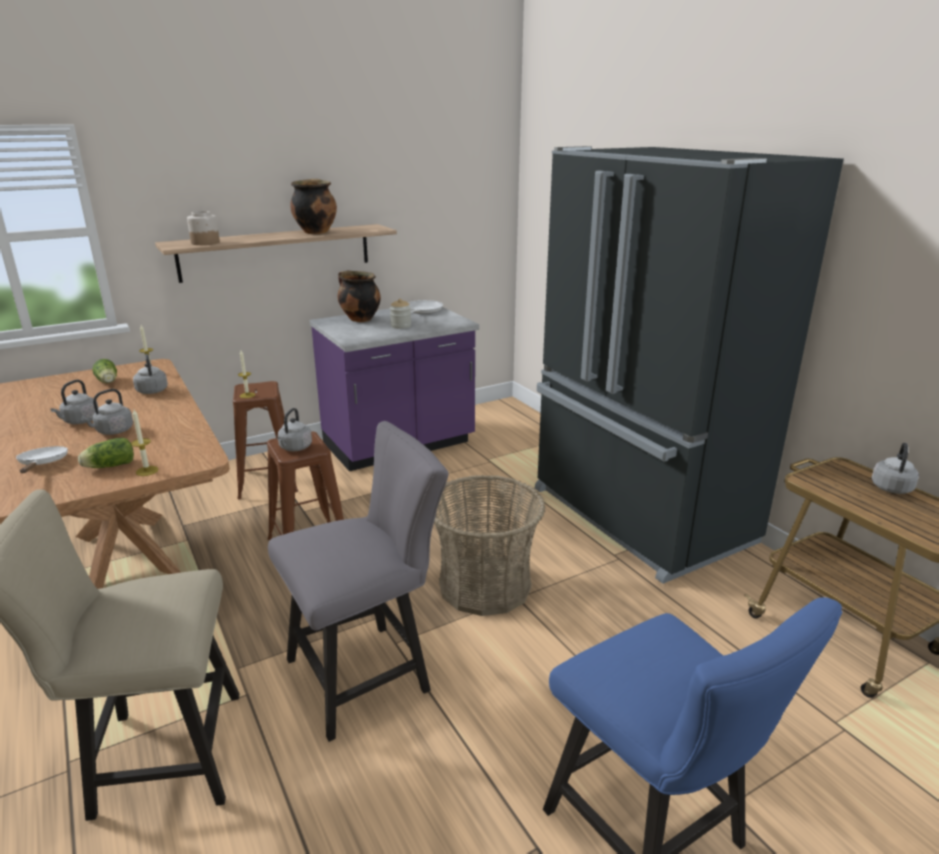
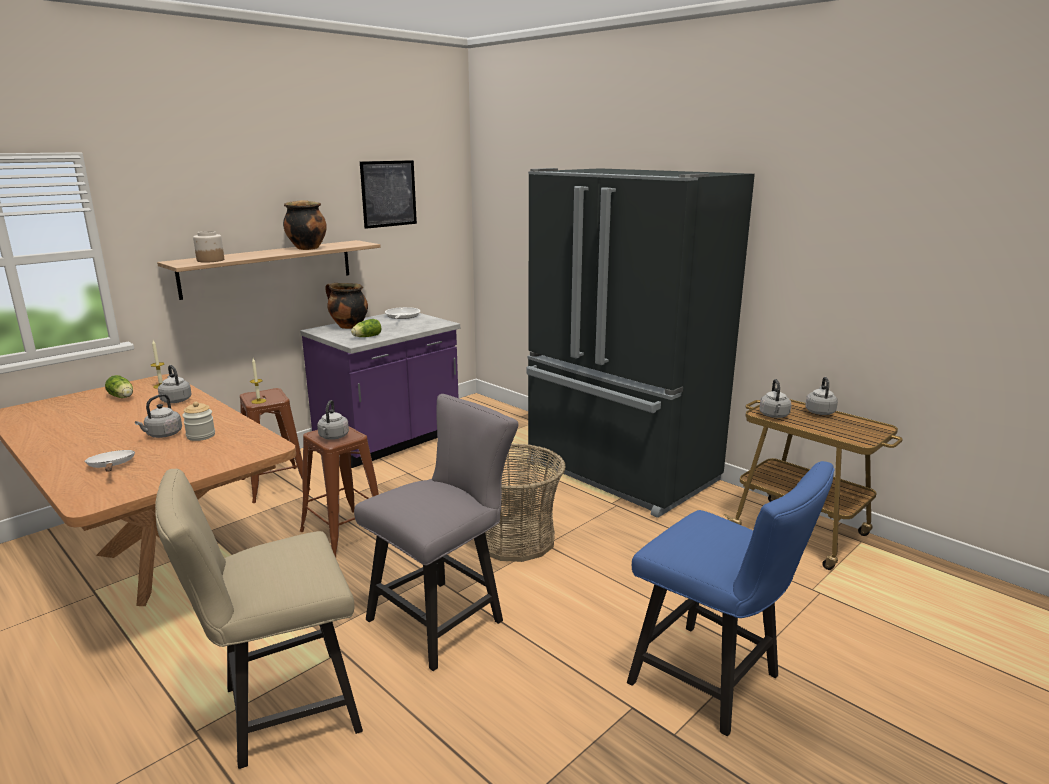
camera: 15 degrees left, 5 degrees down
grey kettle [50,380,98,424] -> grey kettle moved to [760,379,791,418]
lettuce [78,438,134,468] -> lettuce moved to [351,319,381,337]
candle [131,410,158,476] -> none
jar [390,299,411,329] -> jar moved to [182,402,215,441]
none -> picture [360,160,417,229]

